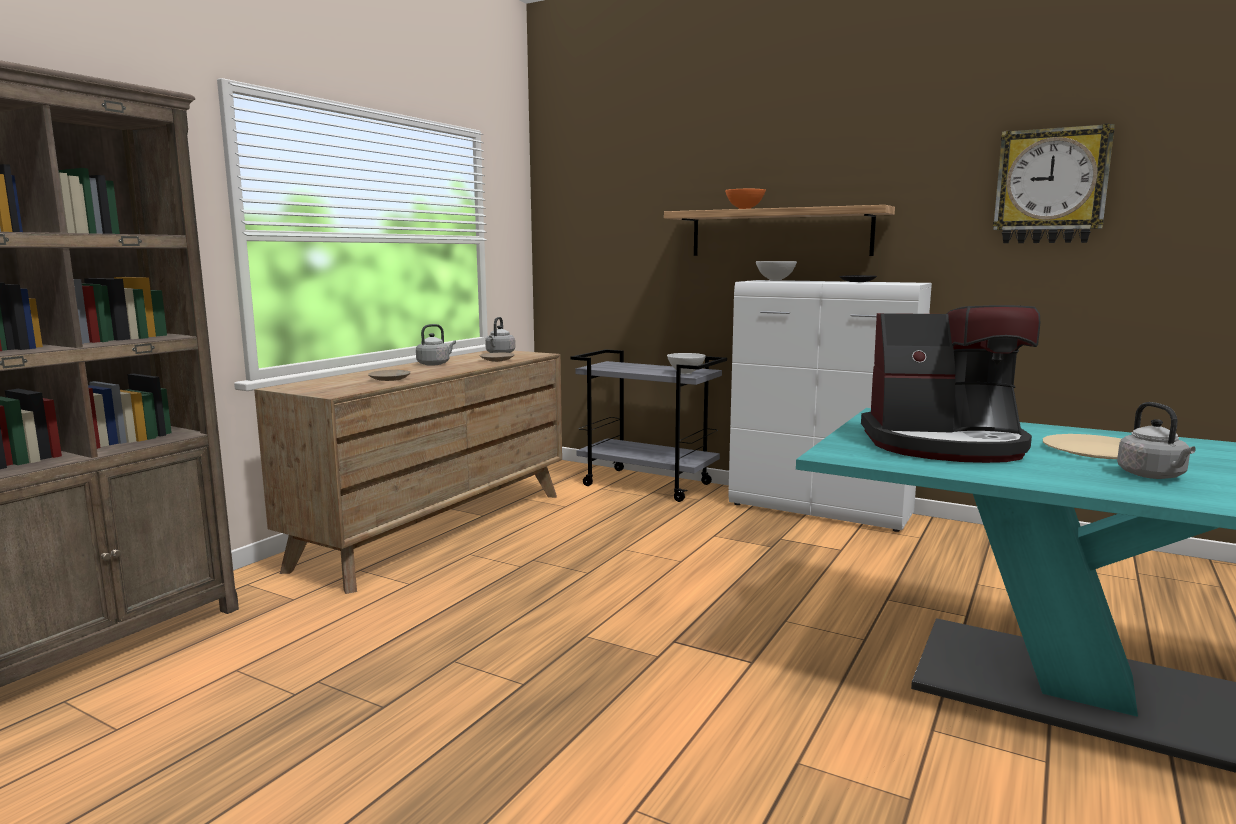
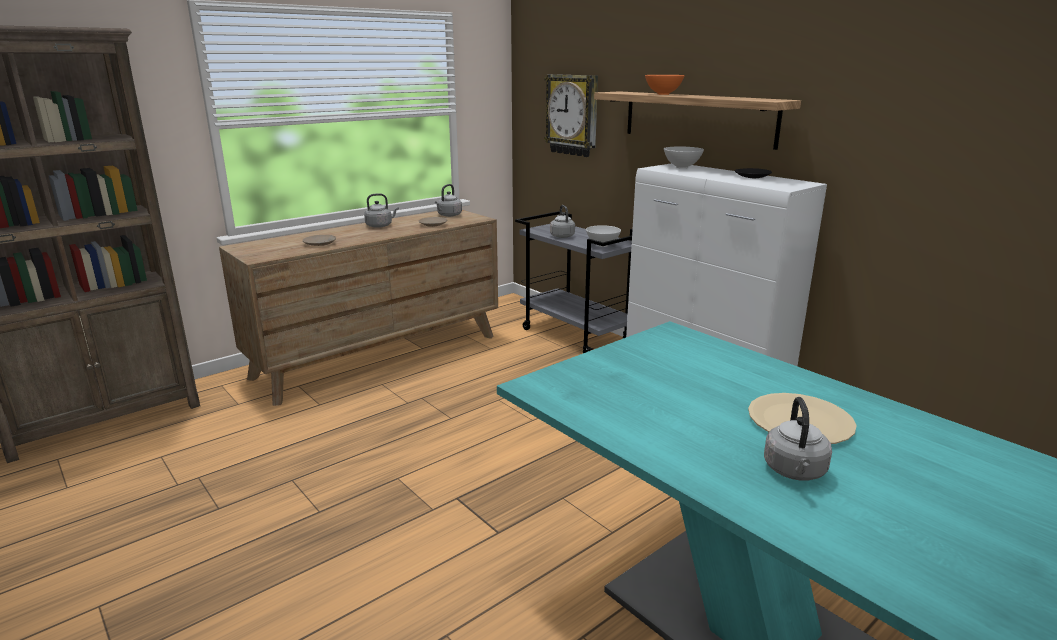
camera: 20 degrees right, 10 degrees up
coffee machine [861,305,1040,463] -> none
wall clock [993,123,1115,243] -> wall clock moved to [544,74,598,157]
none -> grey kettle [550,205,575,238]

